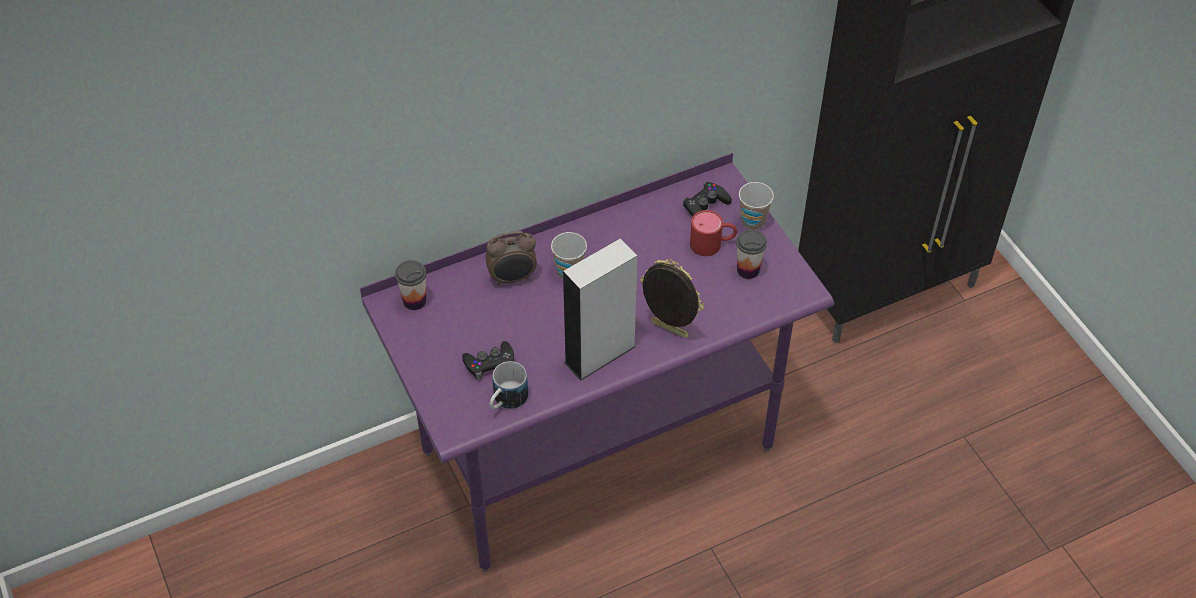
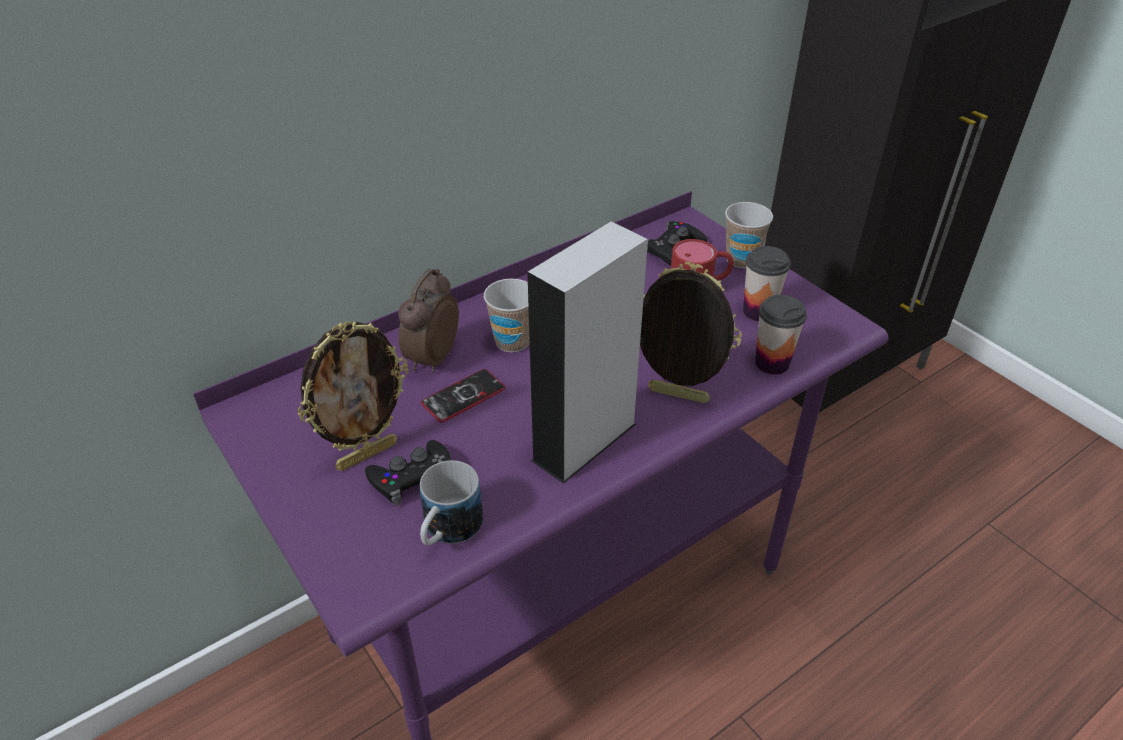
camera: 10 degrees left, 10 degrees down
cup [395,260,426,310] -> cup moved to [755,295,807,375]
alarm clock [485,231,537,286] -> alarm clock turned 135 degrees clockwise [398,269,459,373]
none -> picture frame [298,322,409,471]
none -> phone [421,369,505,423]

